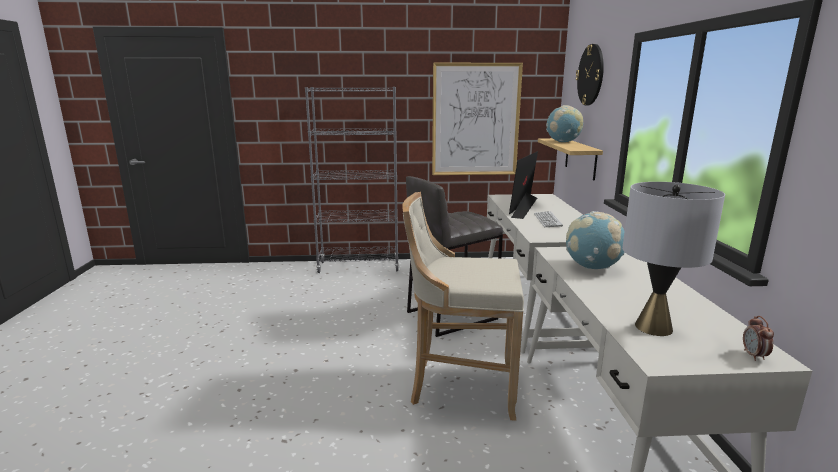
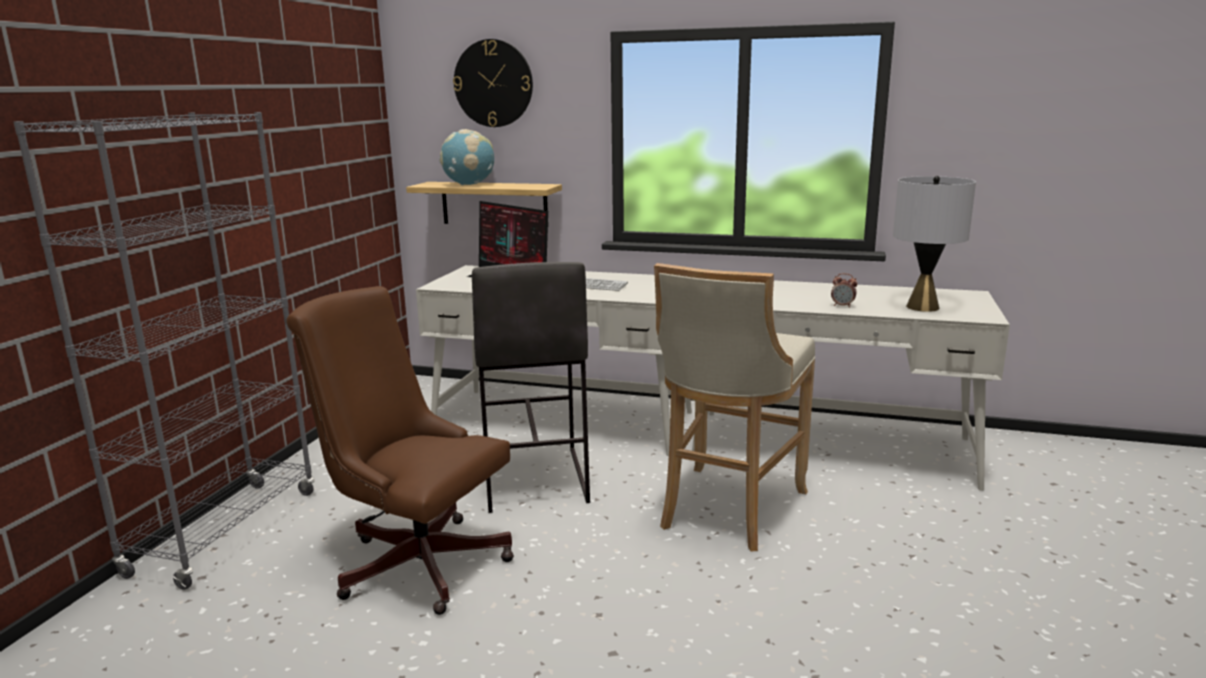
camera: 70 degrees left, 0 degrees up
picture [432,63,523,175] -> none
globe [566,211,625,269] -> none
alarm clock [743,316,774,361] -> alarm clock moved to [831,273,858,308]
none -> brown office chair [286,286,514,615]

